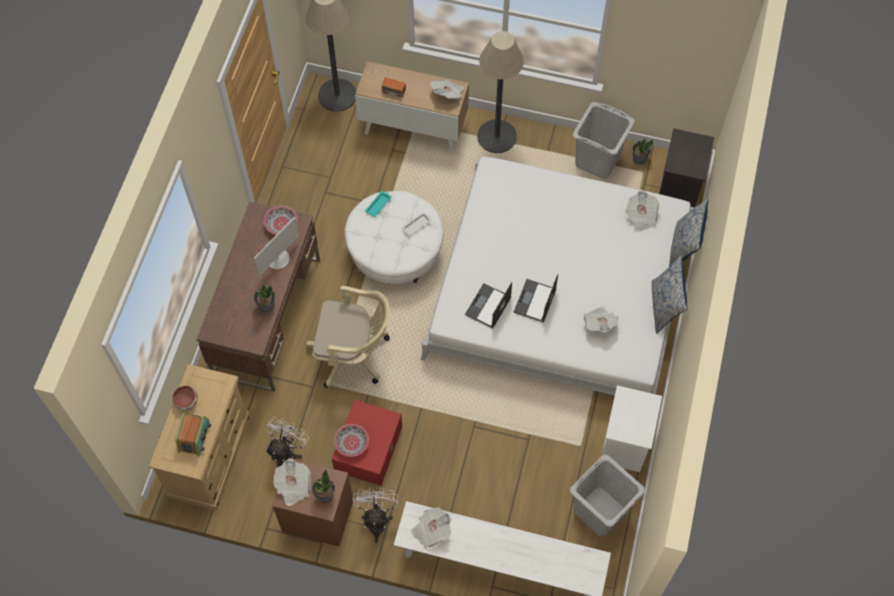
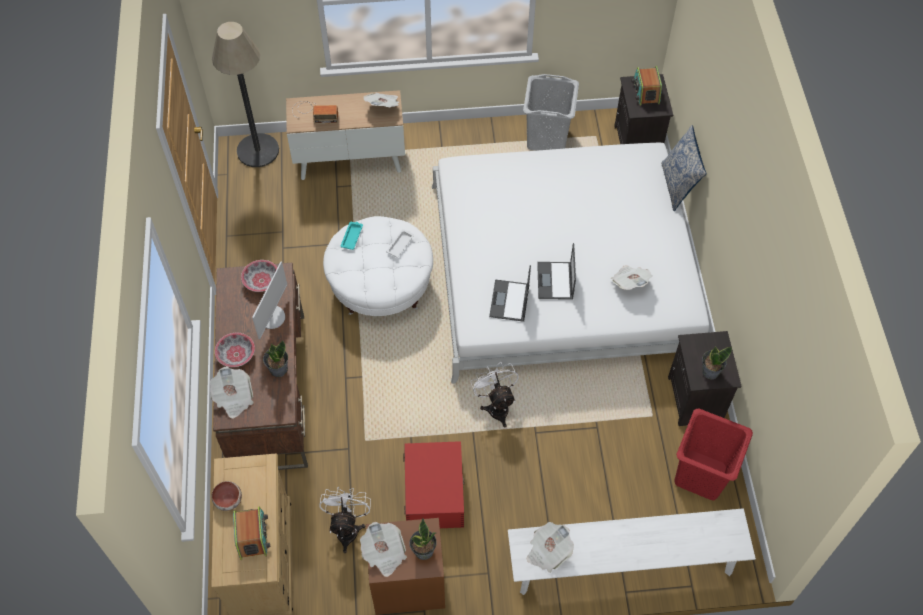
camera: 20 degrees left, 5 degrees down
beige office chair [306,286,390,388] -> none
bowl [334,424,369,457] -> bowl moved to [215,333,255,367]
white fan [353,487,398,543] -> white fan moved to [470,362,519,427]
floor lamp [477,31,524,153] -> none
grey laundry basket [570,454,645,537] -> red laundry basket [674,409,753,501]
white nightstand [602,385,662,472] -> black nightstand [668,331,742,426]
newspaper [625,191,660,232] -> newspaper moved to [210,366,254,418]
potted plant [632,139,653,165] -> potted plant moved to [702,346,732,379]
pillow [652,256,688,334] -> none
none -> radio [631,66,662,106]

